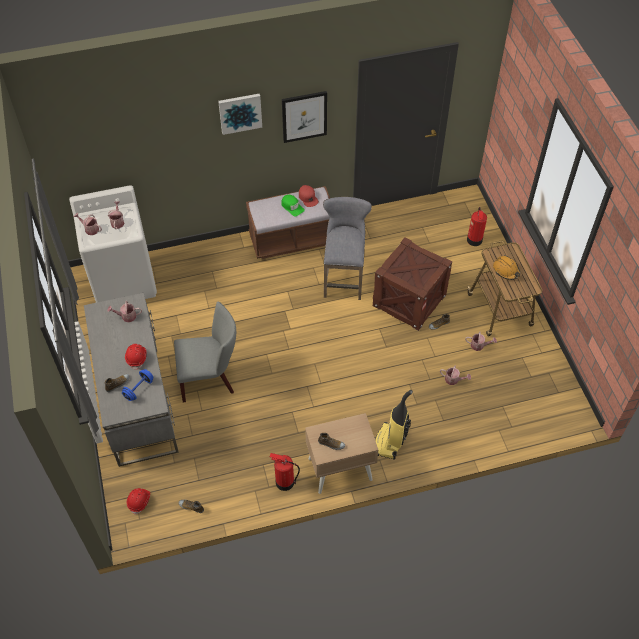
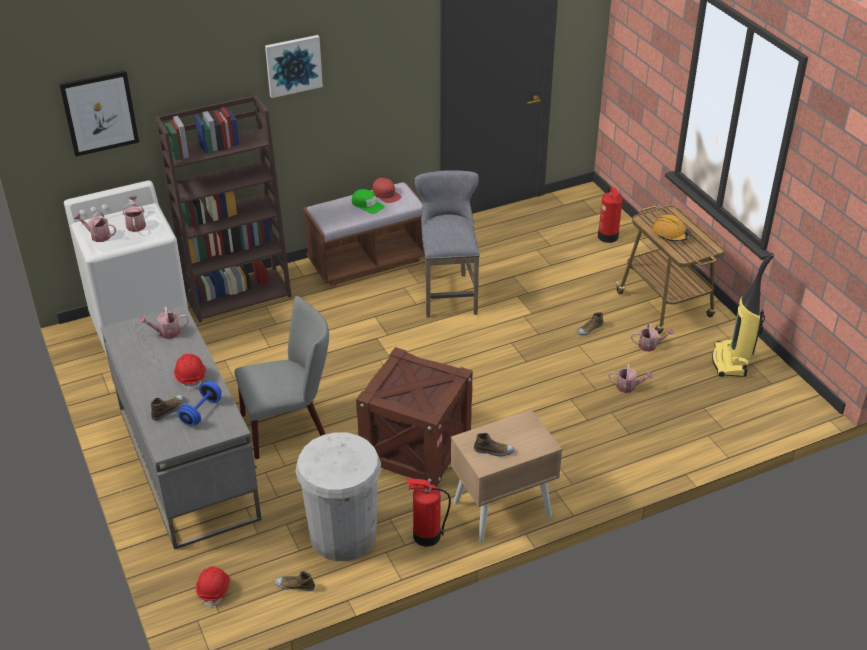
camera: 10 degrees left, 15 degrees down
picture [282,91,327,143] -> picture moved to [59,70,139,157]
crate [373,237,452,331] -> crate moved to [356,347,473,487]
vacuum cleaner [375,390,413,459] -> vacuum cleaner moved to [712,252,774,377]
none -> brown bookcase [155,95,292,323]
none -> white trash can [296,432,381,561]

